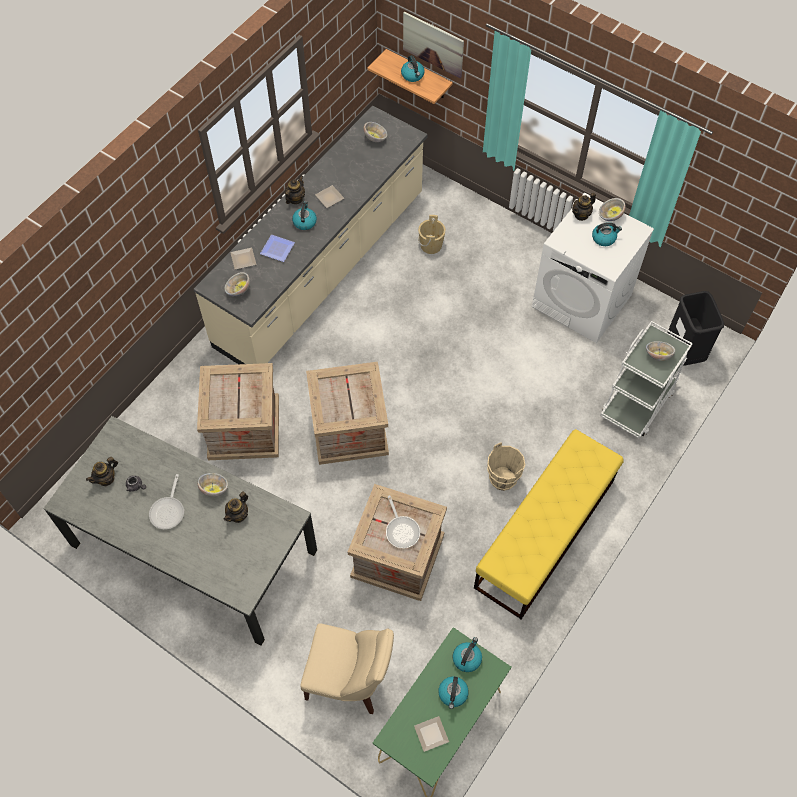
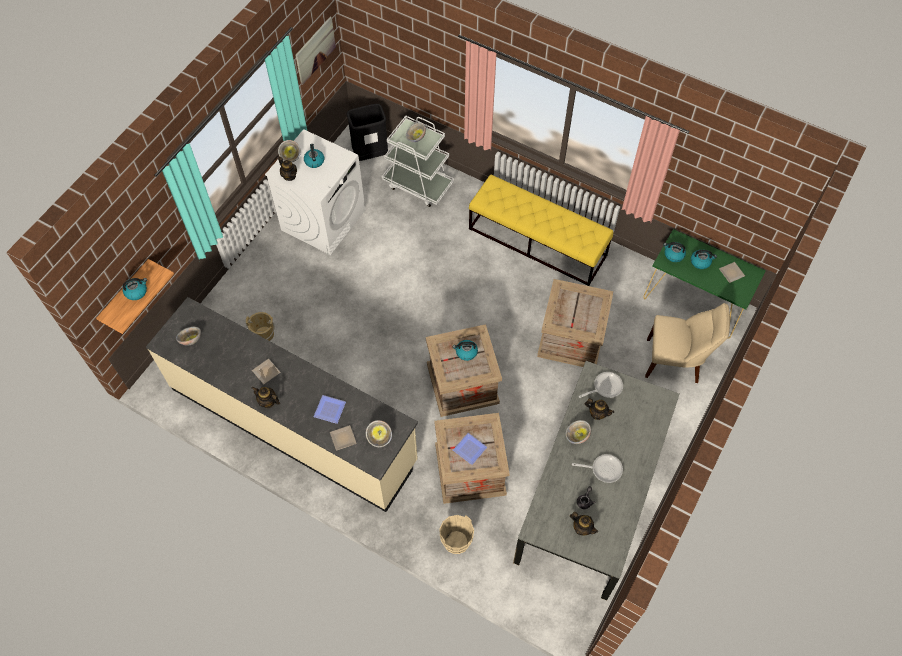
camera: 95 degrees left, 0 degrees up
kettle [292,201,317,230] -> kettle moved to [453,340,478,361]
beige chair [300,623,394,714] -> beige chair turned 90 degrees clockwise [645,303,730,383]
frying pan [386,495,420,548] -> frying pan moved to [579,372,623,398]
picture [403,12,464,78] -> picture moved to [296,17,336,85]
beige bucket [487,442,525,491] -> beige bucket moved to [439,515,474,554]
none -> plate [453,433,487,465]

